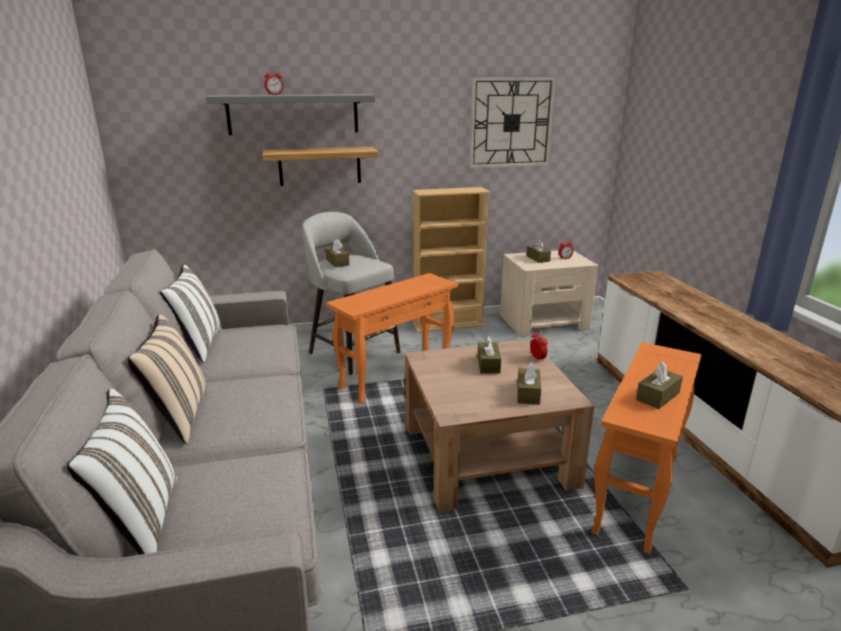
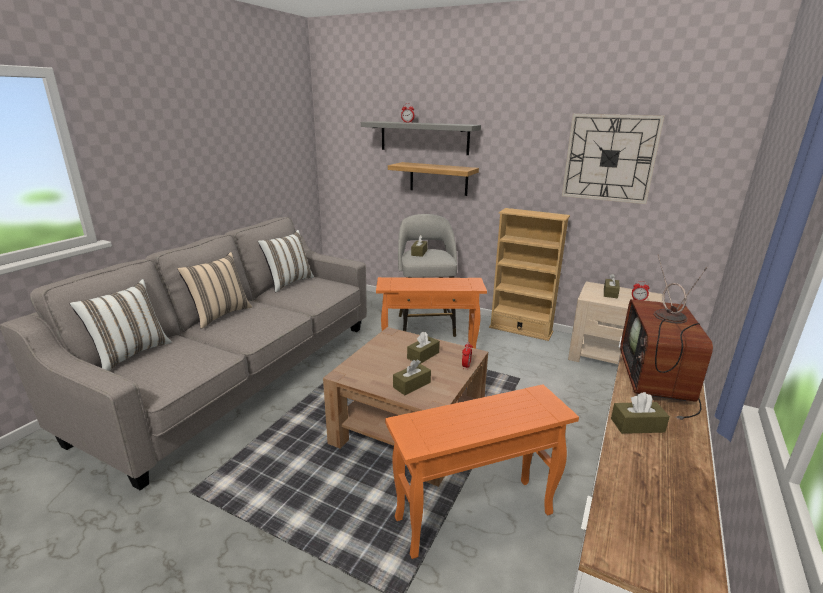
camera: 40 degrees right, 0 degrees up
brown tissue box [636,361,683,409] -> brown tissue box moved to [611,392,670,434]
none -> television [620,254,713,420]

